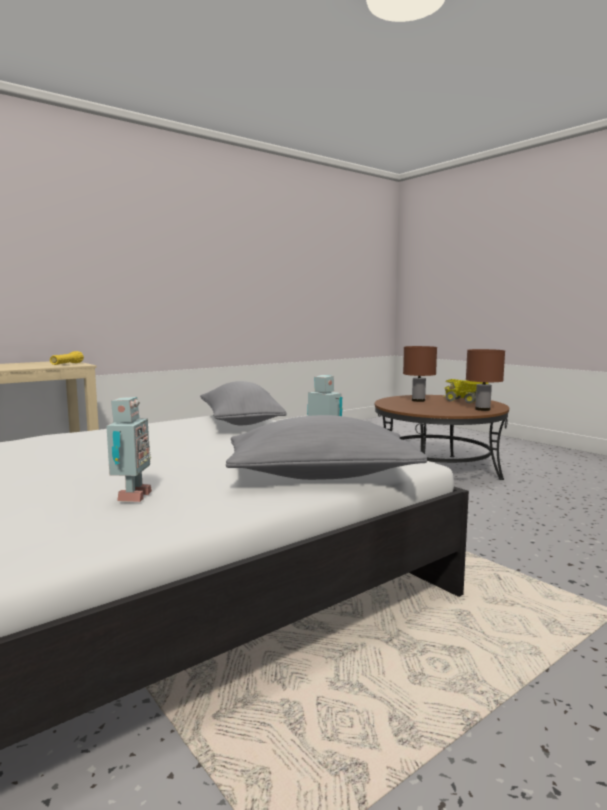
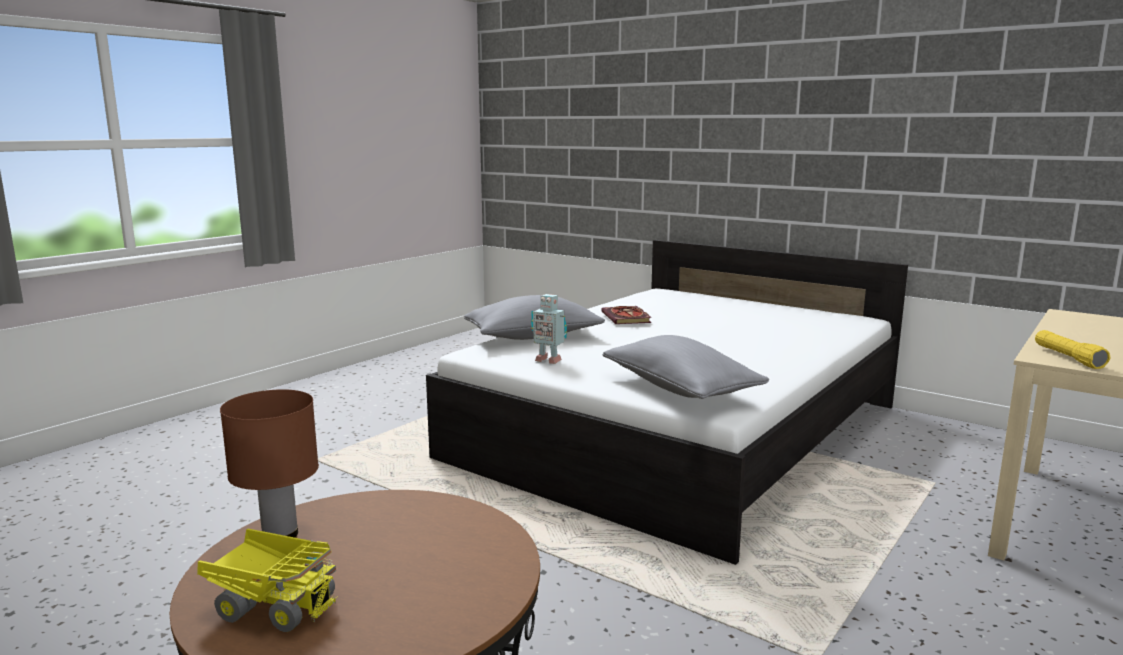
camera: 165 degrees right, 5 degrees up
toy robot [106,397,152,502] -> book [601,306,652,324]
brown table lamp [403,346,437,402] -> none

